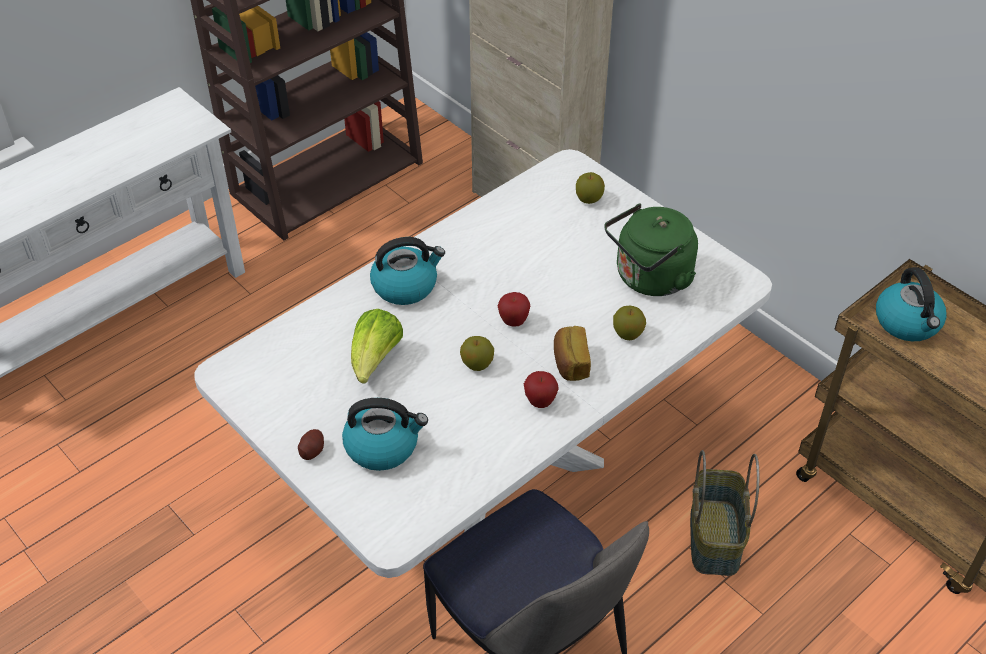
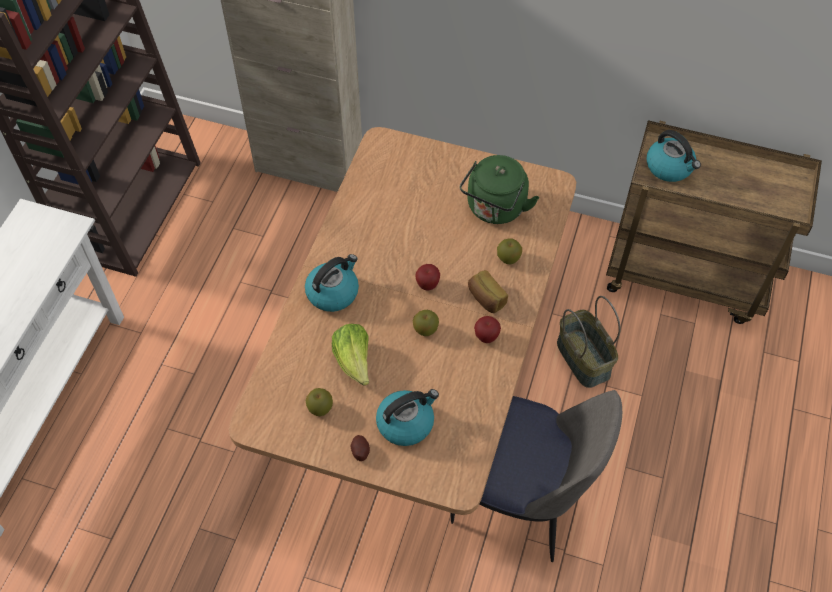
camera: 30 degrees left, 10 degrees up
white dining table [194,149,772,578] -> brown dining table [229,127,576,515]
apple [576,172,605,204] -> apple moved to [306,388,333,416]

